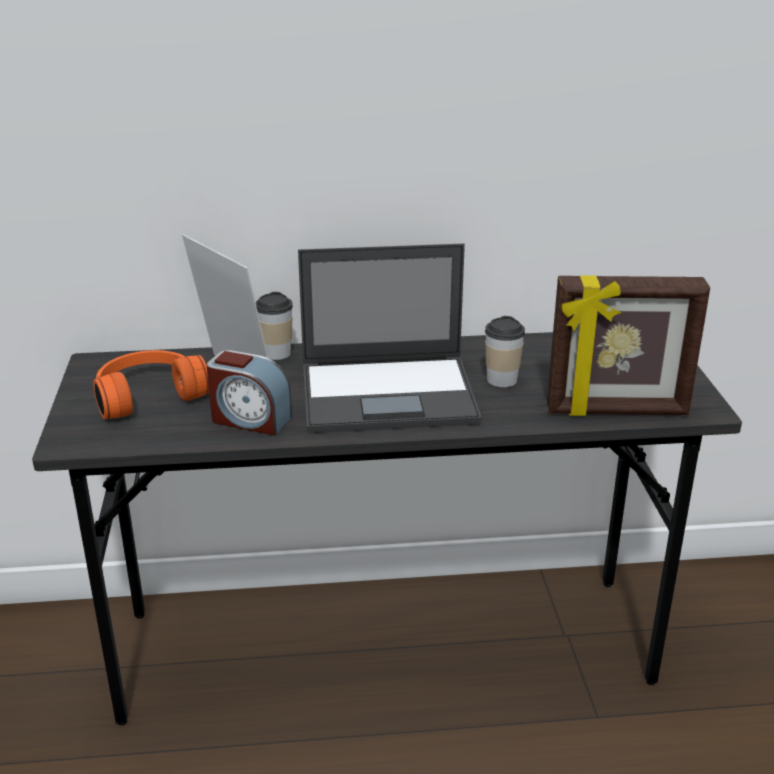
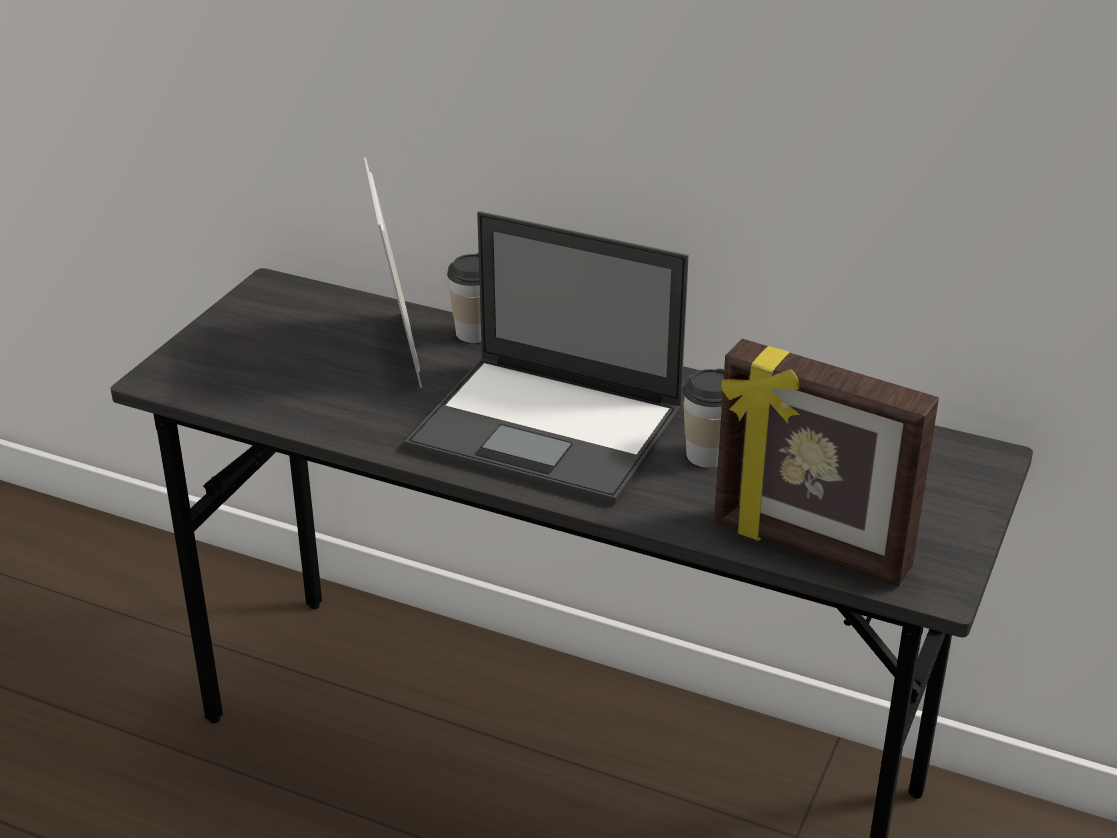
camera: 30 degrees right, 5 degrees up
orange headphones [93,350,209,419] -> none
alarm clock [207,350,292,436] -> none

